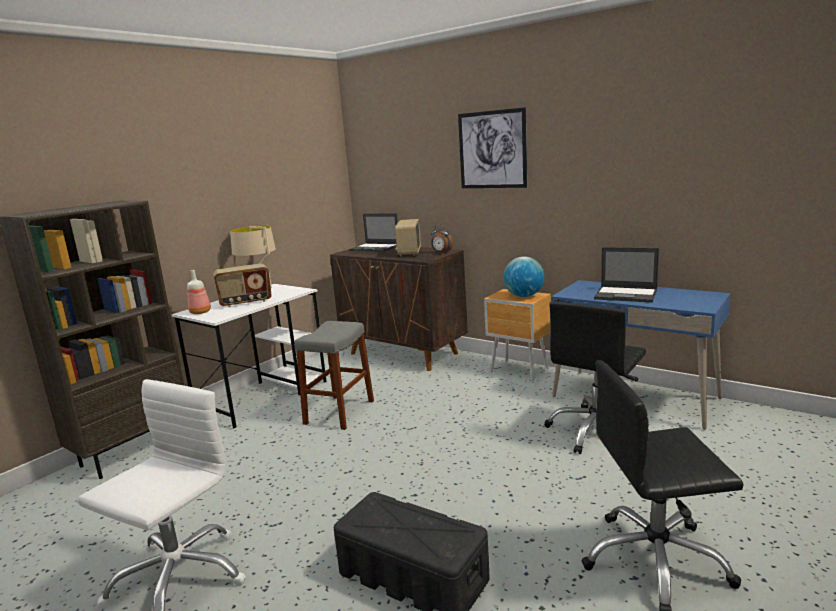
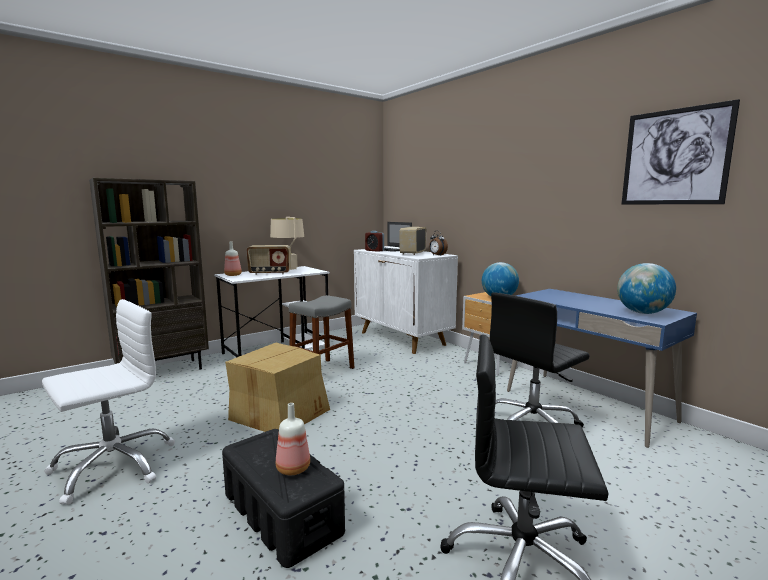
camera: 15 degrees right, 5 degrees down
brown cabinet [330,247,468,371] -> white cabinet [354,249,458,354]
picture [458,107,527,188] -> picture moved to [622,99,740,204]
laptop [594,247,659,303] -> none
none -> cardboard box [225,342,330,432]
none -> bottle [276,403,310,475]
none -> alarm clock [365,231,384,252]
none -> globe [617,263,676,314]

